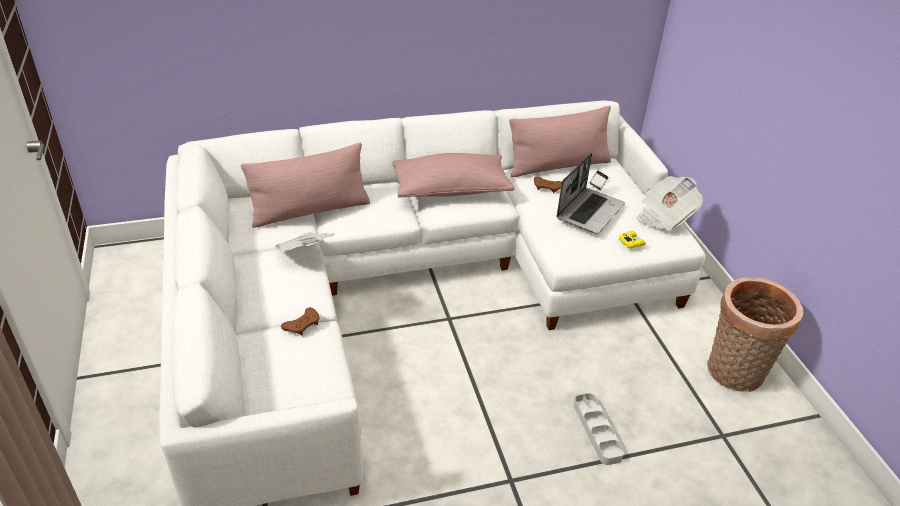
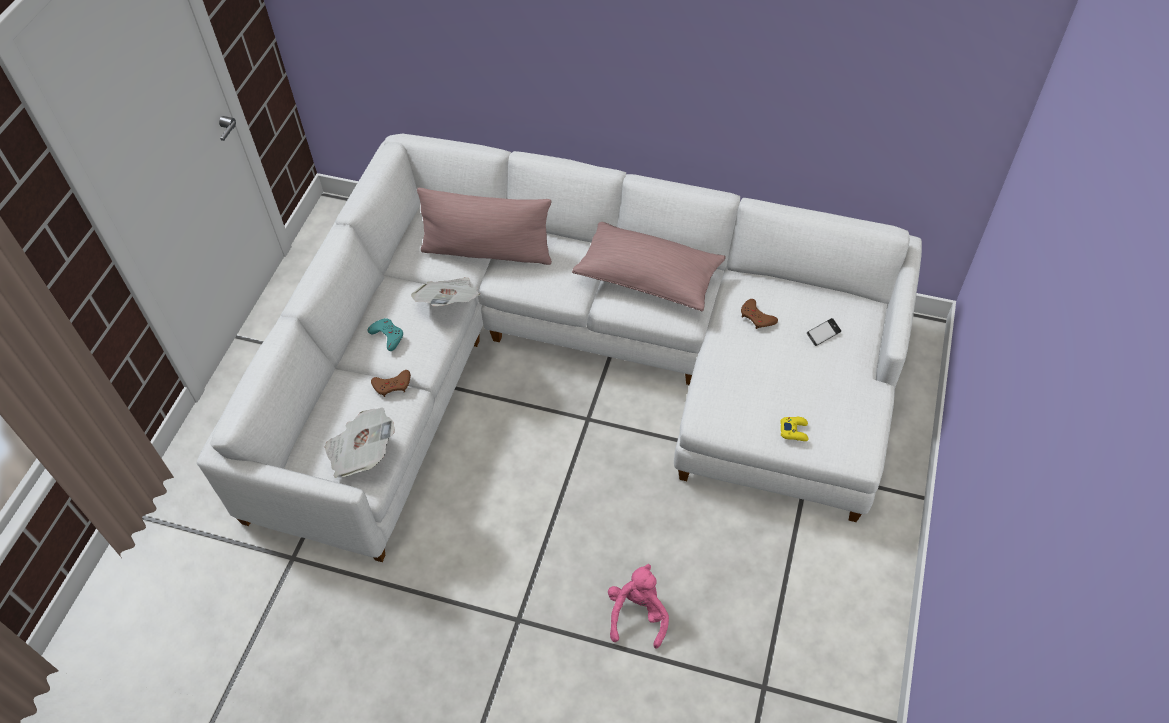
camera: 35 degrees right, 15 degrees up
pink pillow [509,106,611,177] -> none
laptop [556,153,625,234] -> none
grey tray [574,393,624,465] -> pink plush toy [608,564,669,649]
newspaper [637,176,703,231] -> newspaper moved to [324,407,395,478]
basket [707,277,804,392] -> none
none -> turquoise game controller [368,318,403,351]

